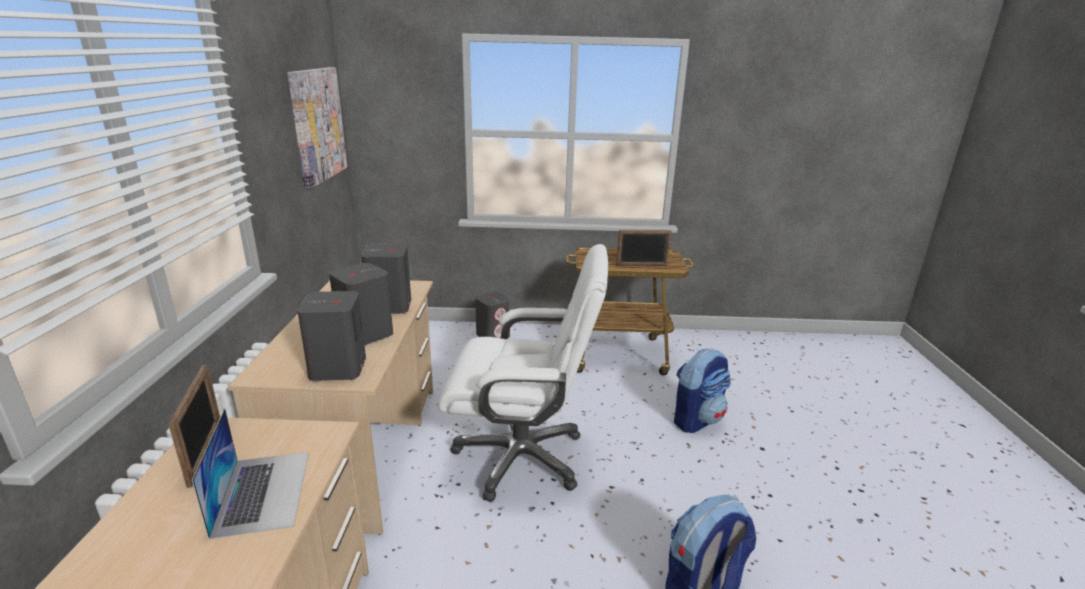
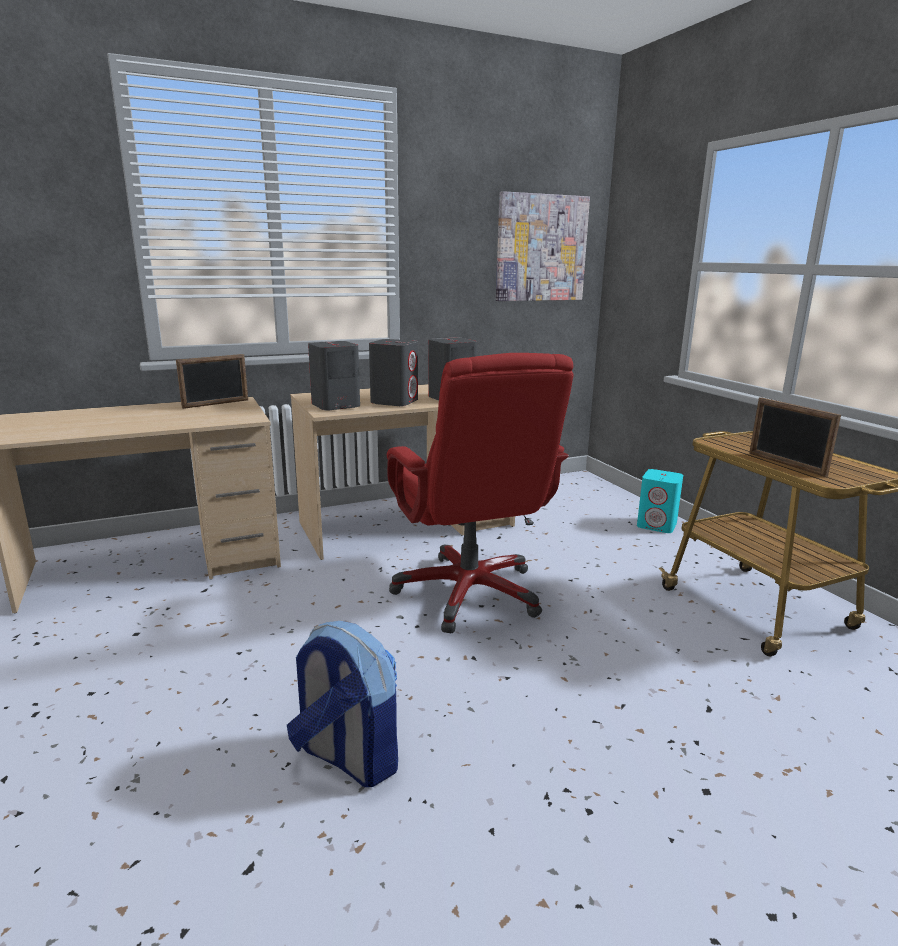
camera: 65 degrees right, 5 degrees down
laptop [192,408,309,540] -> none
white office chair [438,244,608,502] -> red office chair [387,353,574,633]
grey speaker [475,291,510,338] -> turquoise speaker [637,469,683,533]
backpack [674,349,731,433] -> none

